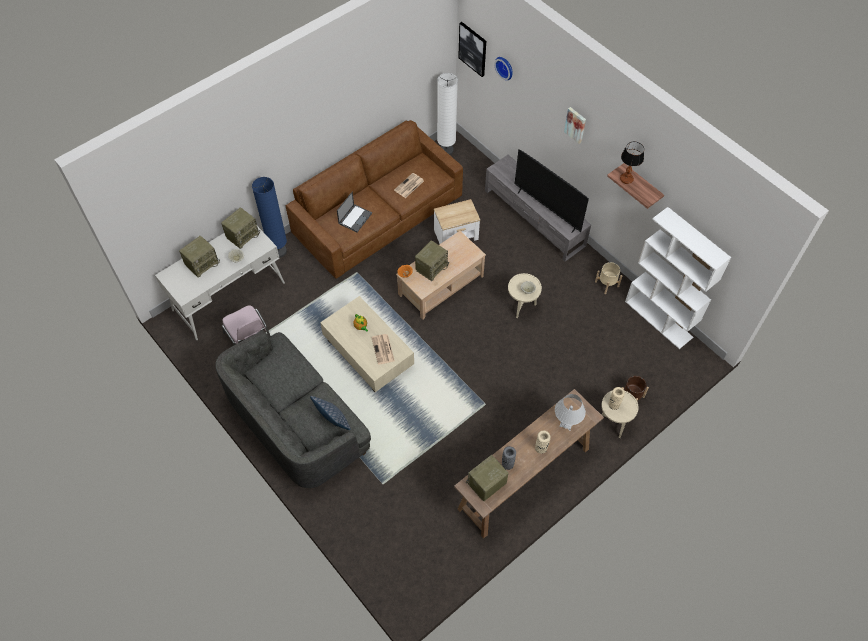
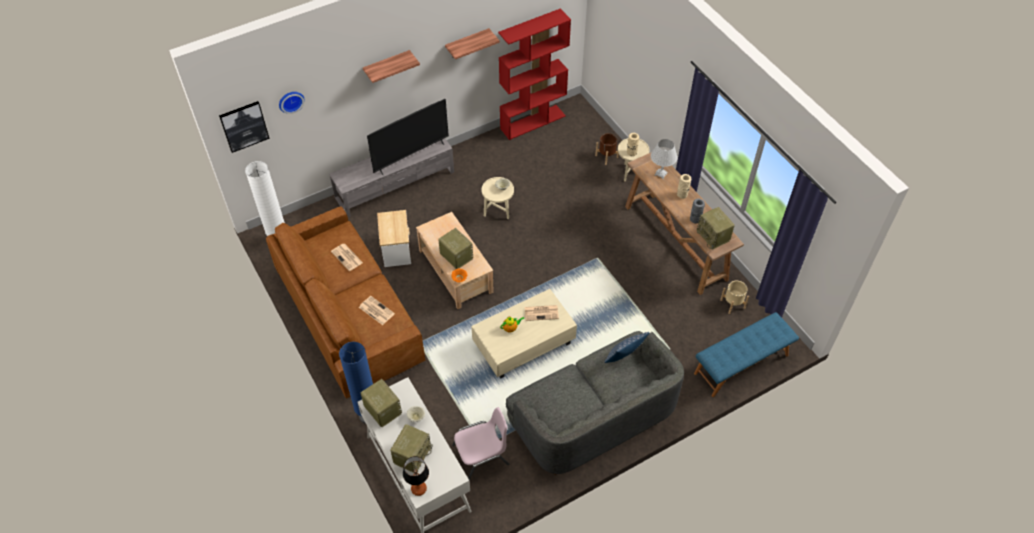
camera: 80 degrees left, 5 degrees down
radio [179,236,220,277] -> radio turned 60 degrees clockwise [390,424,433,473]
laptop [337,191,372,232] -> newspaper [359,296,395,325]
picture [564,107,586,144] -> shelf [363,50,420,83]
beige planter [595,262,622,294] -> beige planter moved to [720,281,749,314]
table lamp [620,142,644,184] -> table lamp moved to [403,456,429,496]
white bookcase [625,207,731,349] -> red bookcase [498,8,571,140]
none -> blue bench [694,312,799,397]

